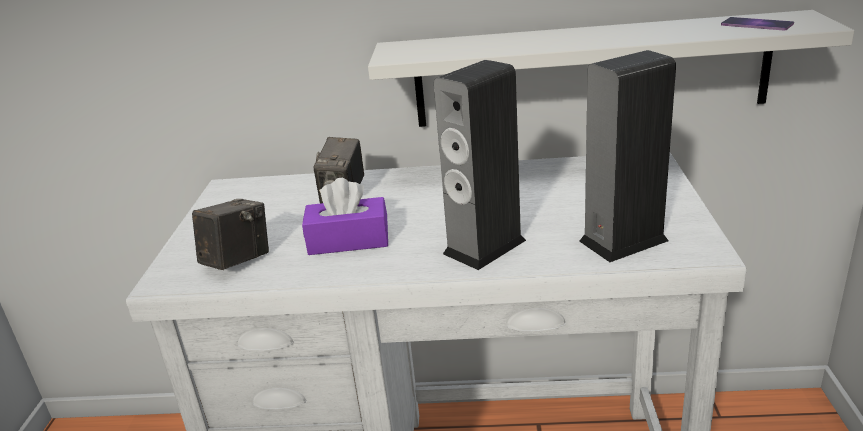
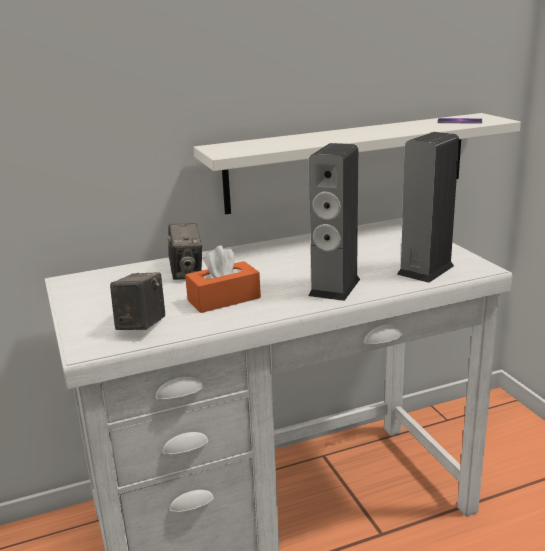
camera: 25 degrees left, 5 degrees down
purple tissue box [302,178,388,255] -> orange tissue box [185,245,261,313]

